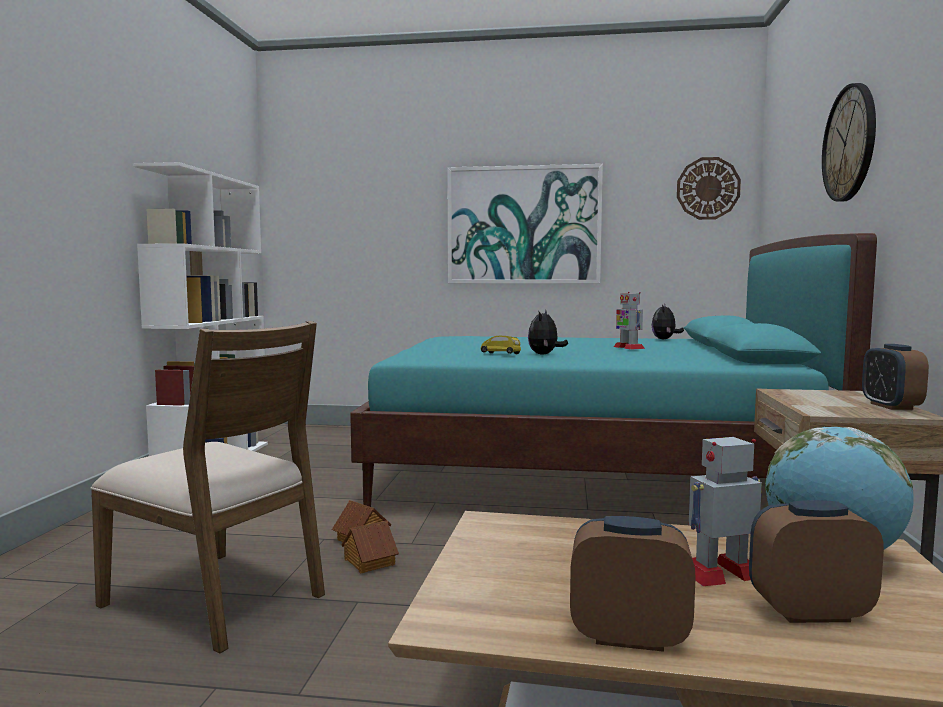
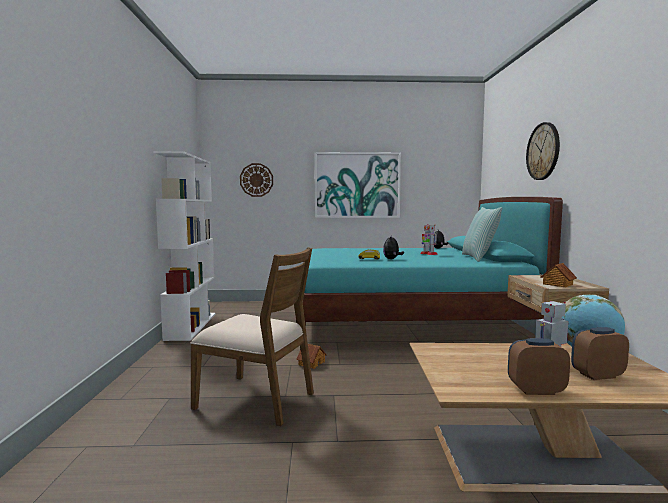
camera: 10 degrees left, 0 degrees up
toy house [342,520,399,574] -> toy house moved to [541,263,577,287]
wall clock [677,157,741,220] -> wall clock moved to [240,163,273,197]
alarm clock [862,344,929,410] -> none
none -> pillow [462,207,502,262]

